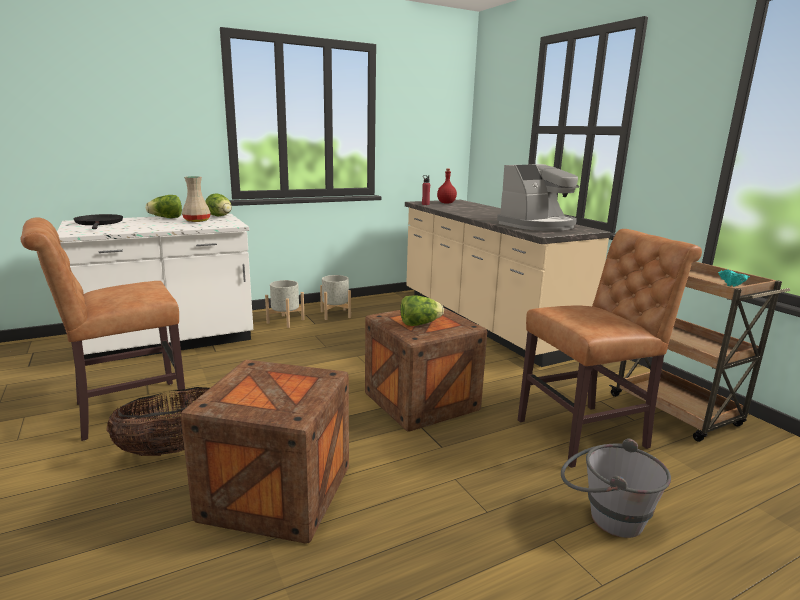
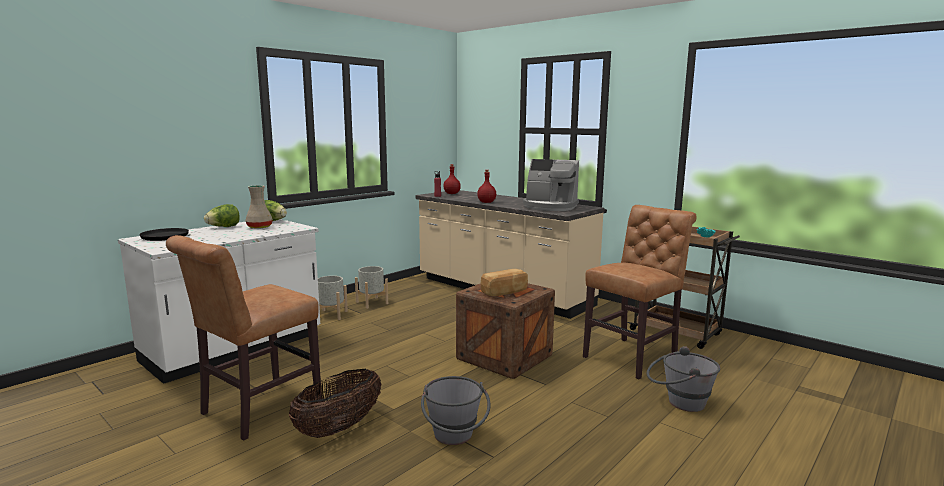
camera: 20 degrees left, 5 degrees down
crate [181,360,349,544] -> grey bucket [421,376,490,445]
lettuce [400,295,444,326] -> bread [481,269,528,296]
coffee machine [497,164,579,231] -> coffee machine turned 75 degrees clockwise [523,159,579,211]
none -> red bottle [477,170,496,203]

